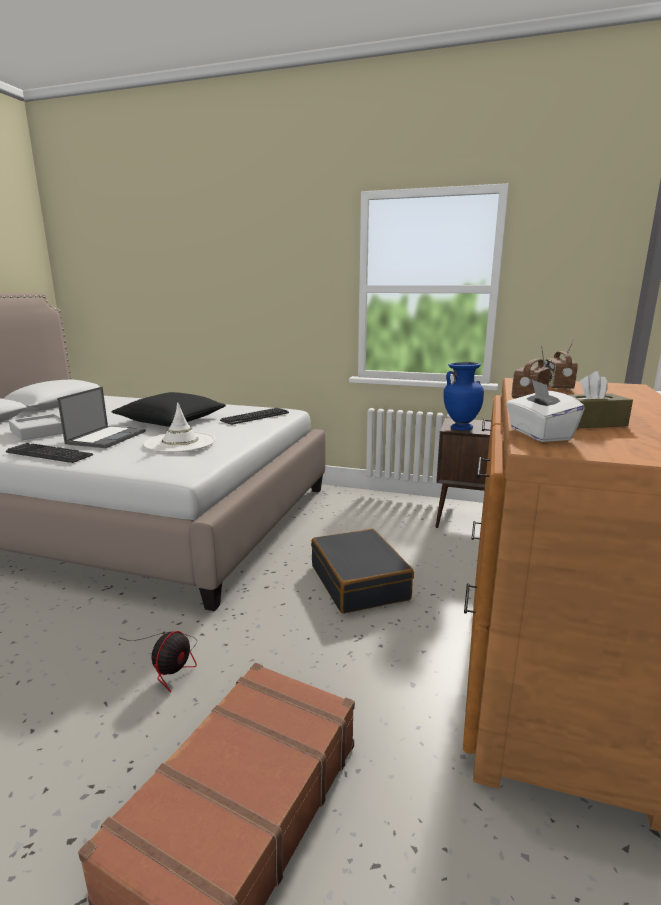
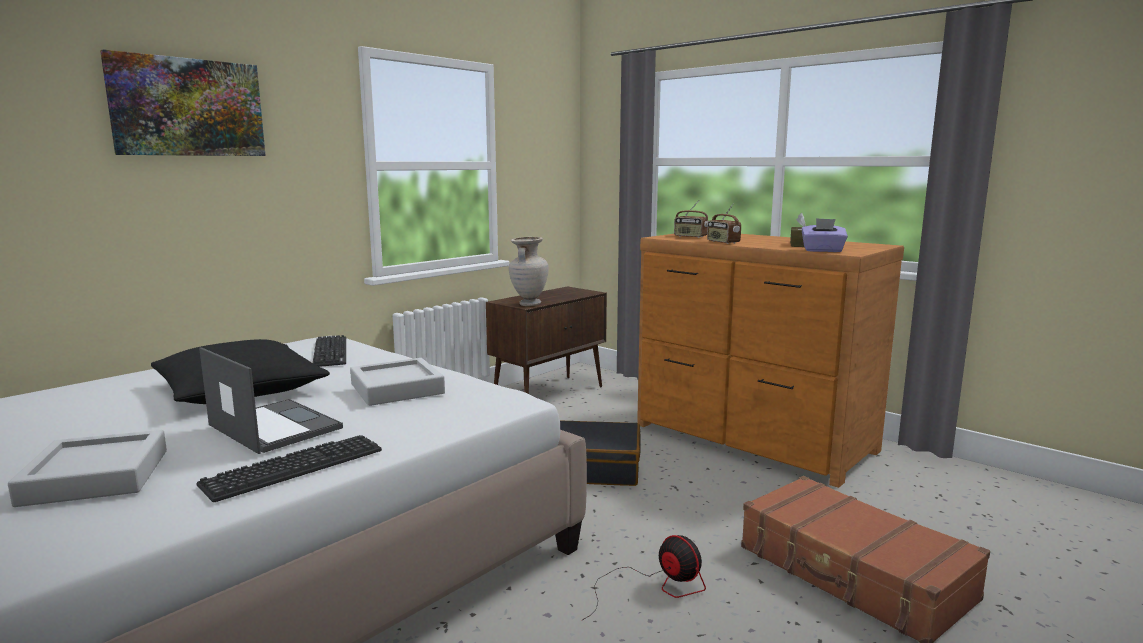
camera: 65 degrees left, 5 degrees down
white hat [144,402,215,453] -> grey tray [350,358,445,406]
blue vase [443,362,484,430] -> beige vase [509,237,549,306]
white tissue box [506,380,585,442] -> purple tissue box [802,218,848,252]
none -> picture [100,49,266,156]

